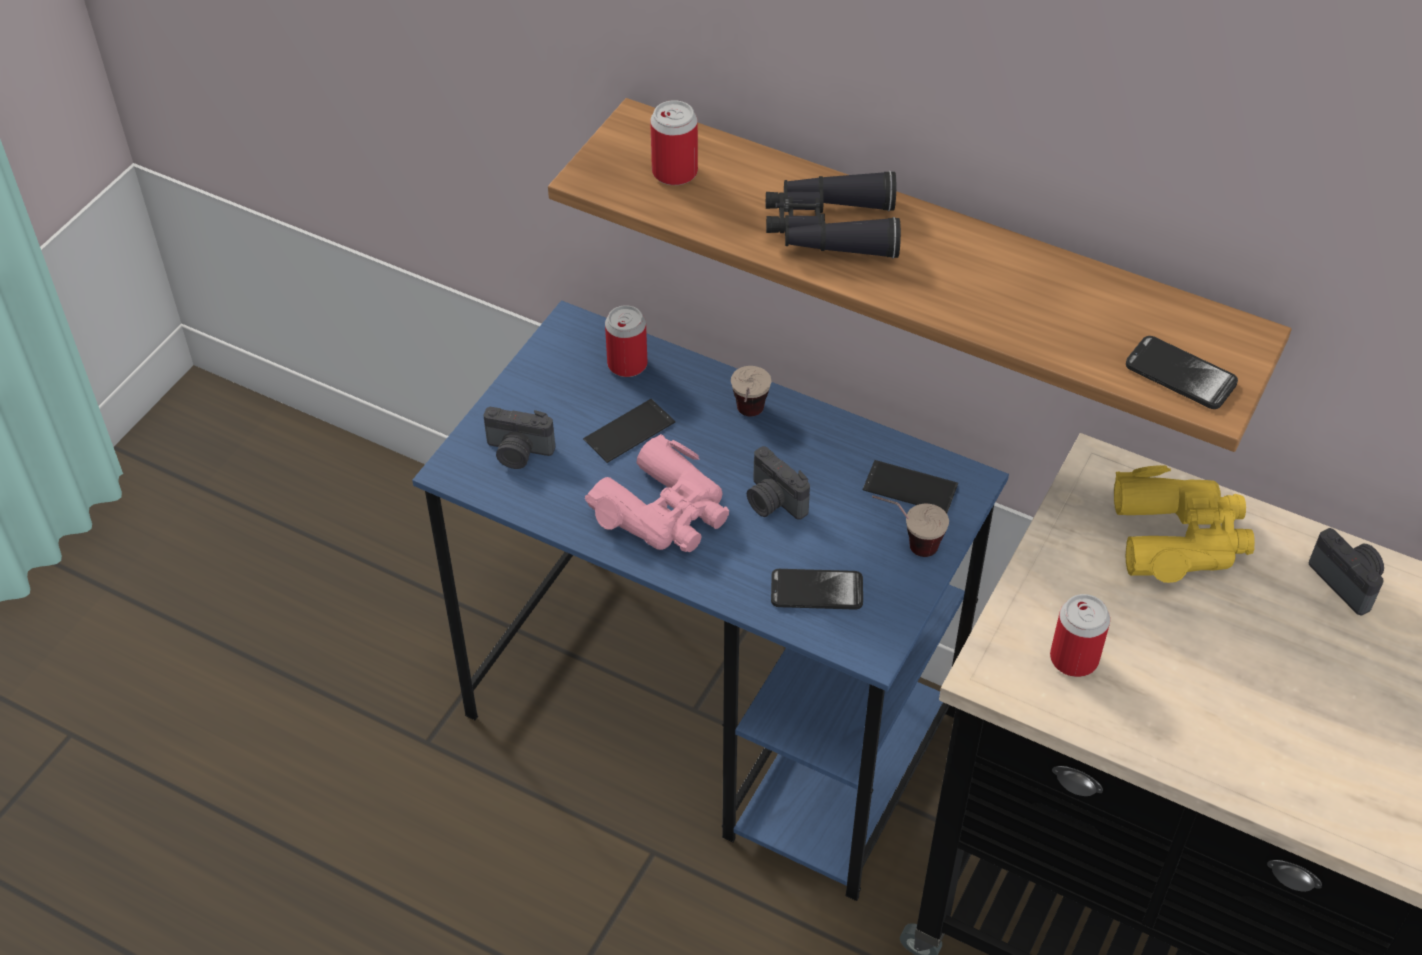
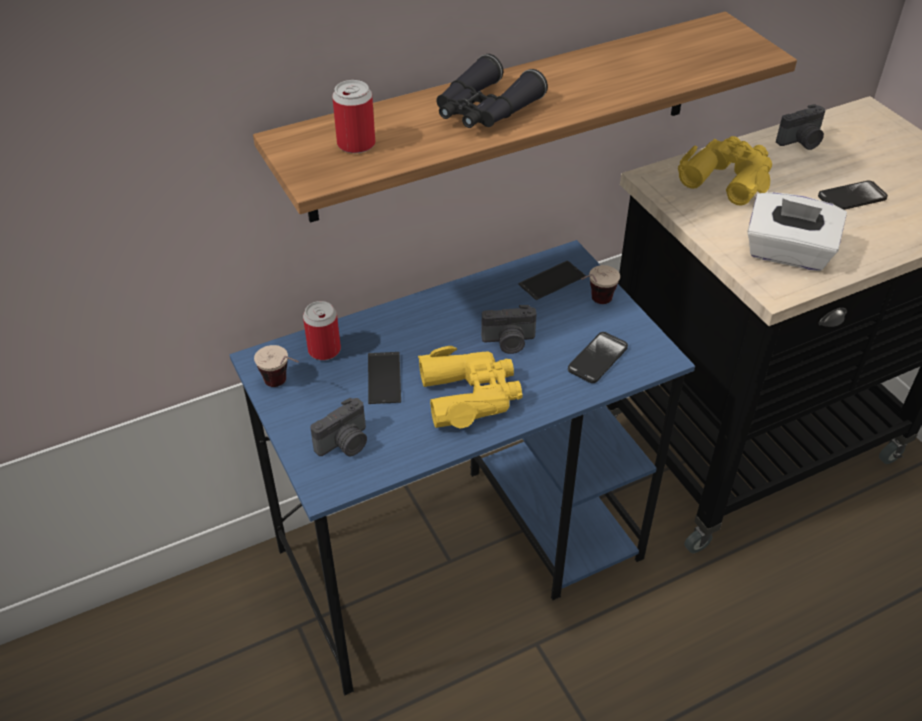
camera: 55 degrees left, 5 degrees down
pink binoculars [585,434,729,552] -> yellow binoculars [418,346,523,428]
cup [731,366,771,416] -> cup moved to [254,345,299,387]
can [1050,594,1110,677] -> white tissue box [747,192,847,271]
phone [1126,336,1238,409] -> phone moved to [818,180,888,210]
camera [1309,528,1384,615] -> camera turned 150 degrees clockwise [776,104,826,150]

